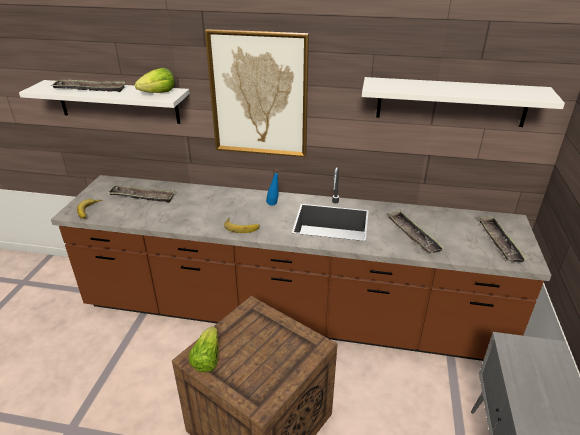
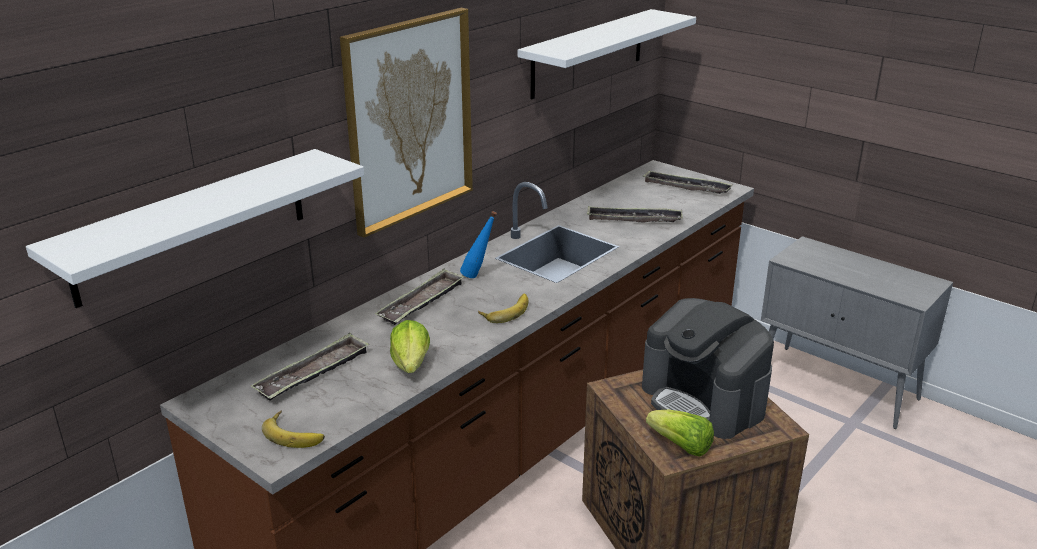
camera: 60 degrees left, 5 degrees down
tray [51,79,125,92] -> tray moved to [375,268,464,325]
lettuce [135,68,175,93] -> lettuce moved to [390,320,430,373]
none -> coffee machine [642,298,774,439]

